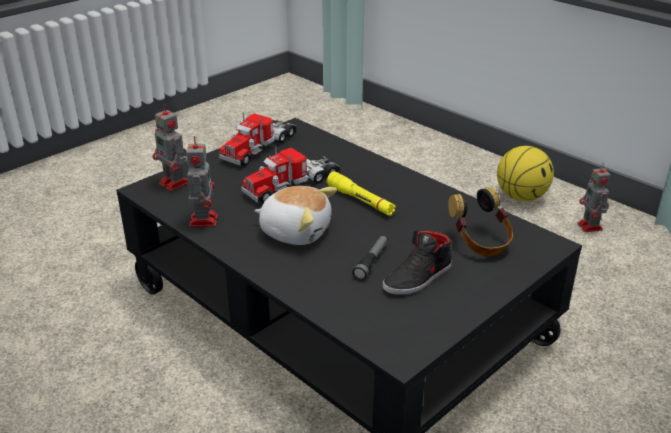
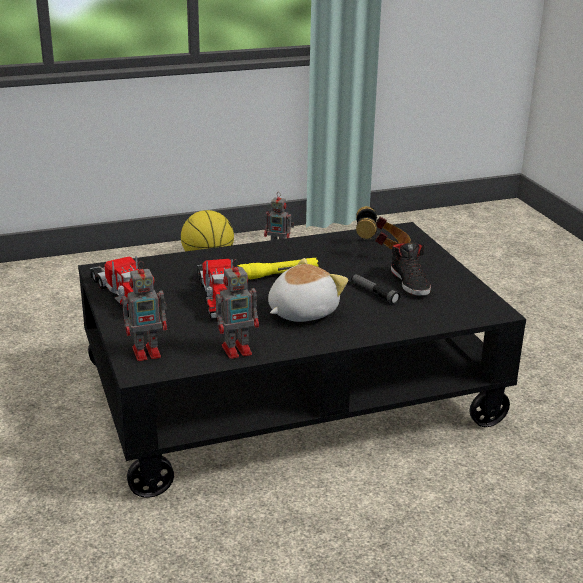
camera: 65 degrees left, 5 degrees down
toy robot [186,136,218,227] -> toy robot turned 135 degrees clockwise [216,259,259,359]

